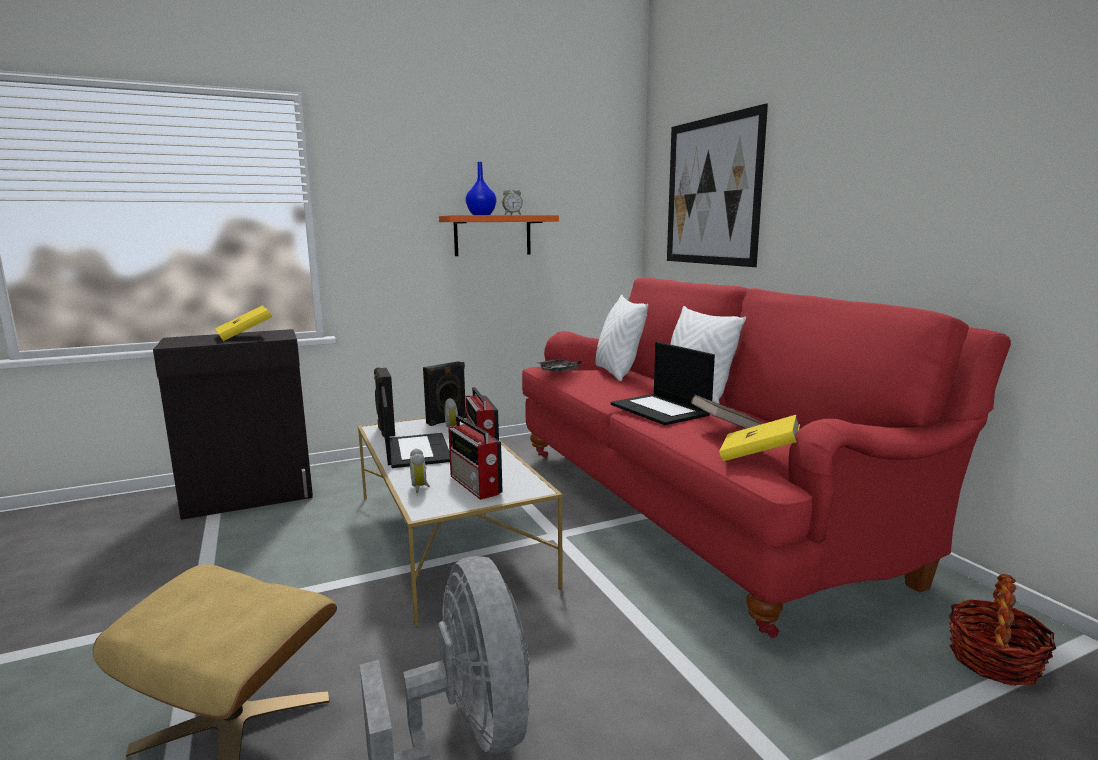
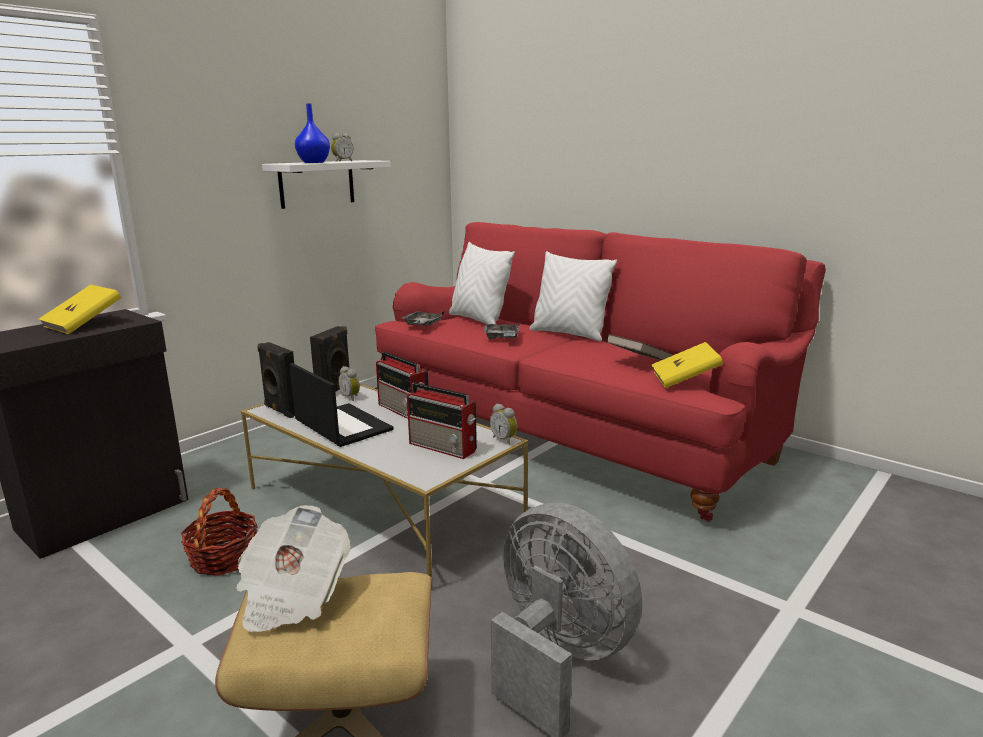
camera: 25 degrees left, 5 degrees up
alarm clock [410,448,430,493] -> alarm clock moved to [490,404,517,445]
orange shelf [439,215,559,256] -> white shelf [262,160,391,209]
laptop [611,342,715,425] -> none
picture [667,104,768,267] -> none
basket [949,574,1056,686] -> basket moved to [181,488,258,576]
none -> newspaper [236,505,351,632]
none -> grey tray [483,322,519,339]

